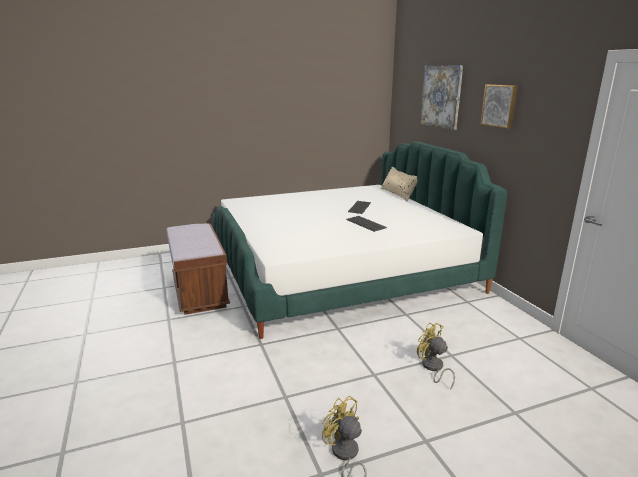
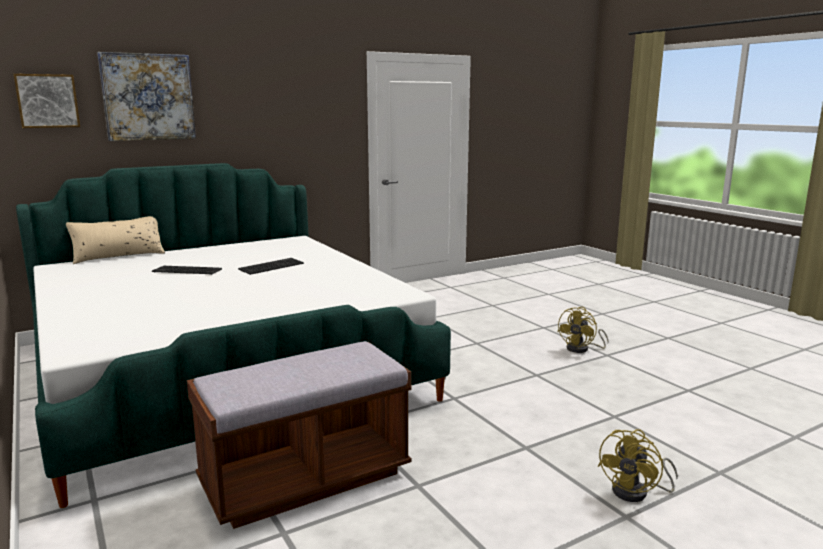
camera: 100 degrees left, 5 degrees down
yellow fan [417,323,455,390] -> yellow fan moved to [598,429,678,502]
picture [481,84,518,129] -> picture moved to [14,74,80,128]

